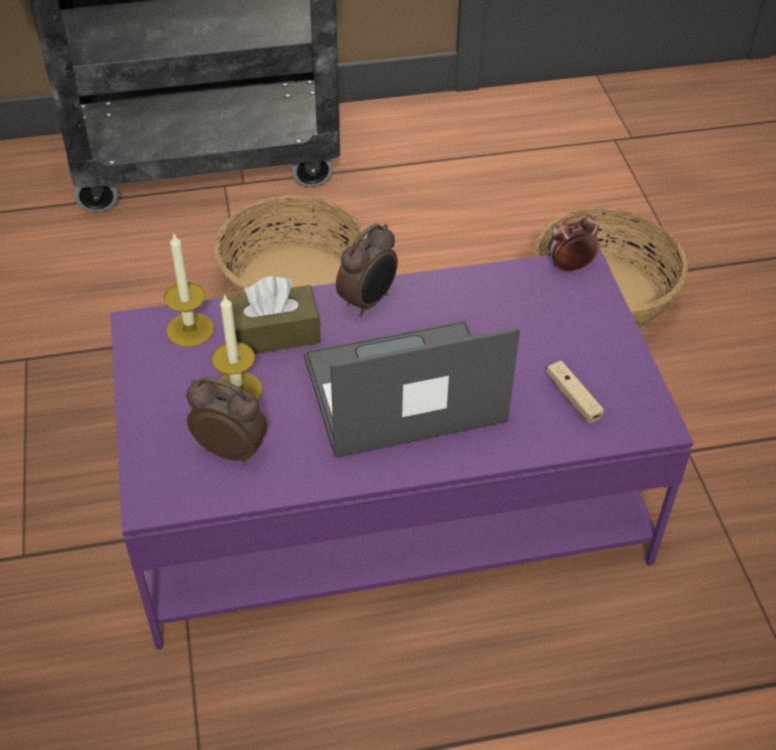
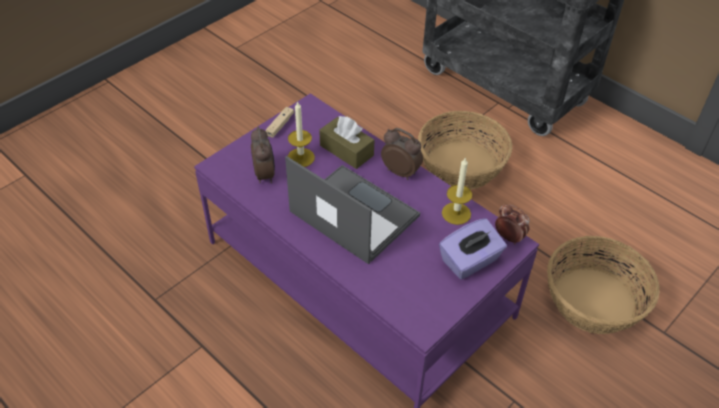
camera: 55 degrees right, 0 degrees up
candle [164,232,214,347] -> candle moved to [442,157,472,225]
alarm clock [336,223,398,316] -> alarm clock turned 150 degrees counterclockwise [381,128,423,180]
beige game controller [546,361,604,424] -> beige game controller moved to [266,107,294,138]
none -> purple tissue box [439,218,507,280]

